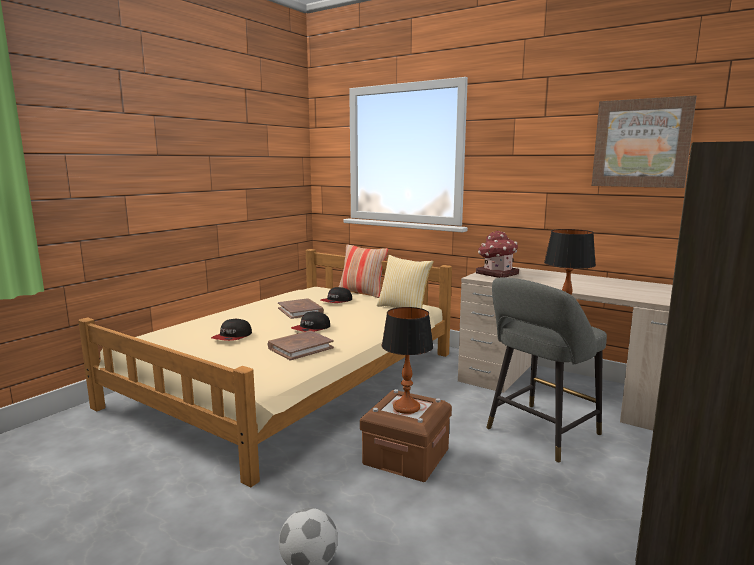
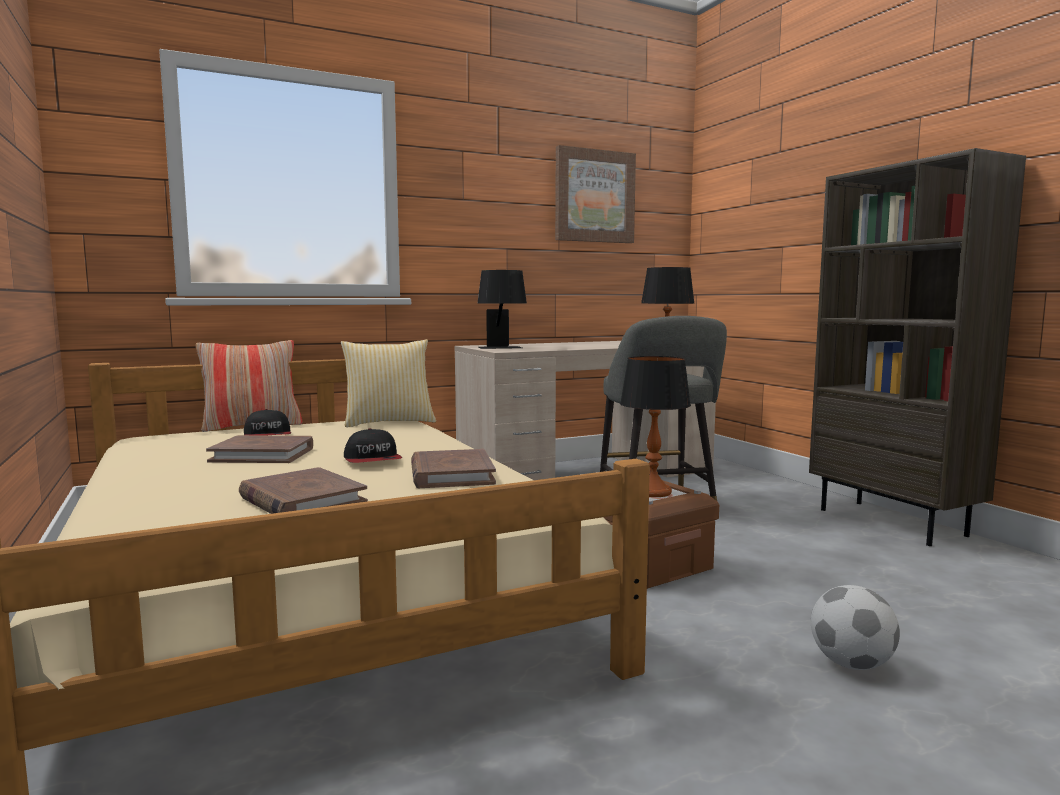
camera: 60 degrees left, 5 degrees down
cap [211,319,252,341] -> brown book [239,467,368,514]
toy house [476,230,519,278] -> black table lamp [478,270,527,349]

